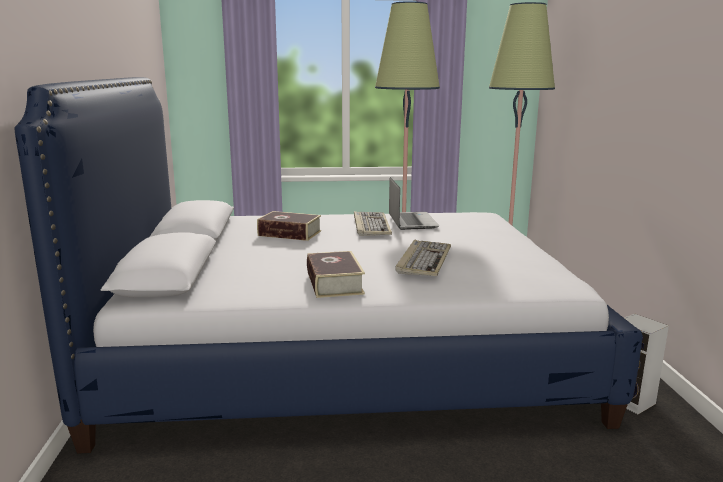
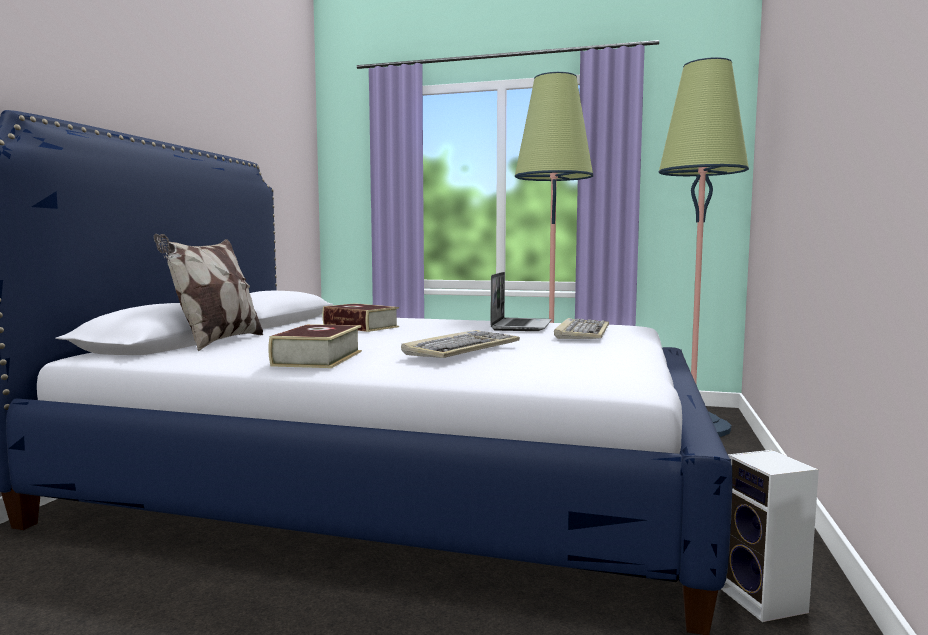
camera: 20 degrees right, 10 degrees down
keyboard [354,211,392,236] -> keyboard moved to [554,318,609,339]
none -> pillow [154,234,263,351]

